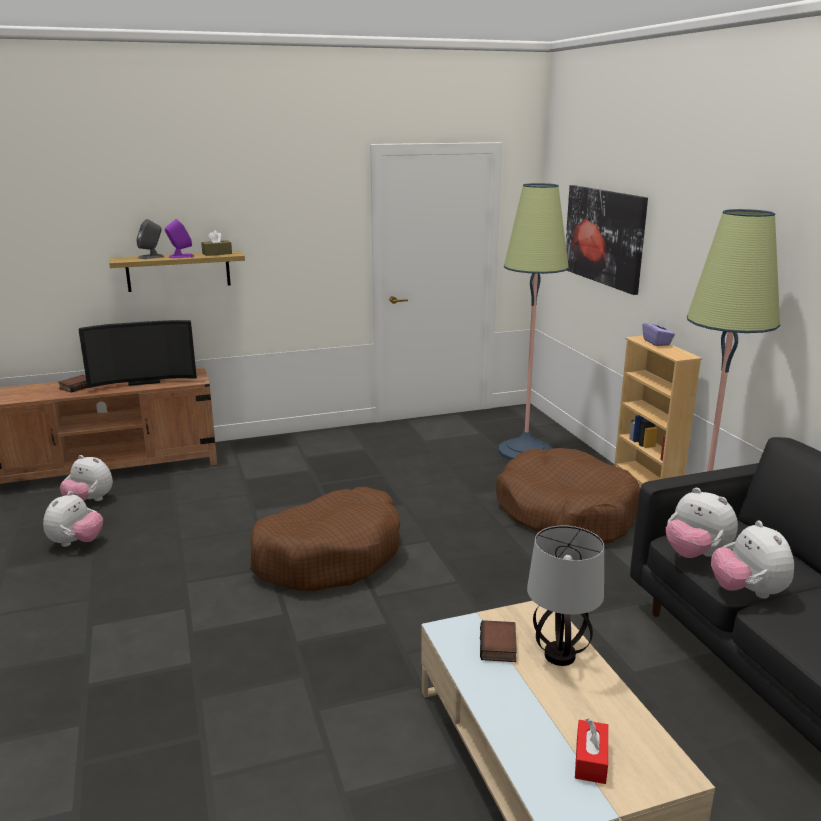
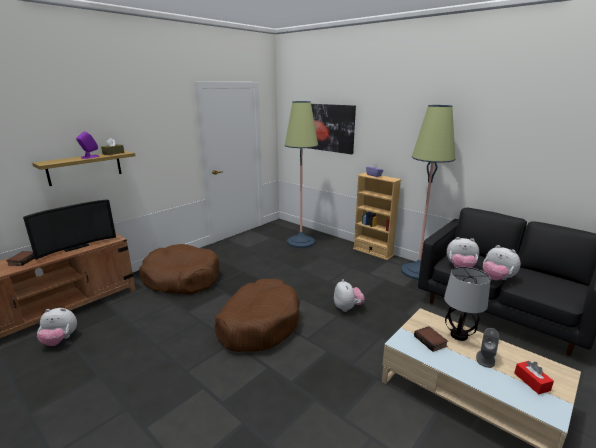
camera: 30 degrees left, 0 degrees up
plush toy [43,491,103,547] -> plush toy moved to [334,279,365,312]
grey speaker [136,219,164,259] -> grey speaker moved to [476,328,499,368]
brown dog bed [496,448,640,543] -> brown dog bed moved to [139,244,219,294]

